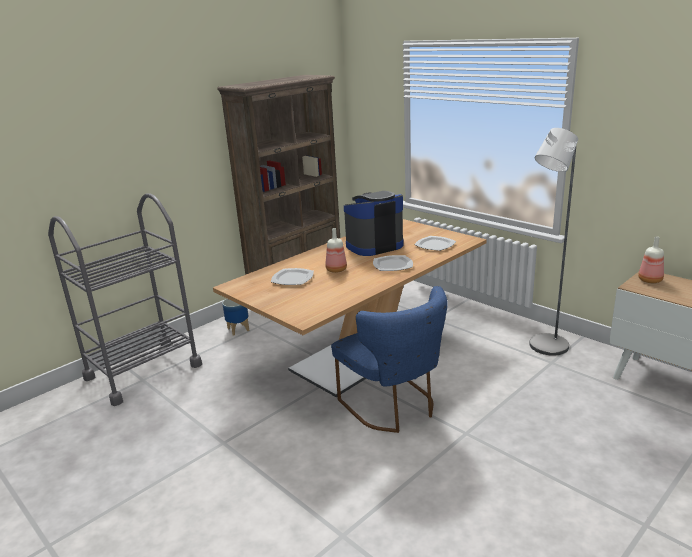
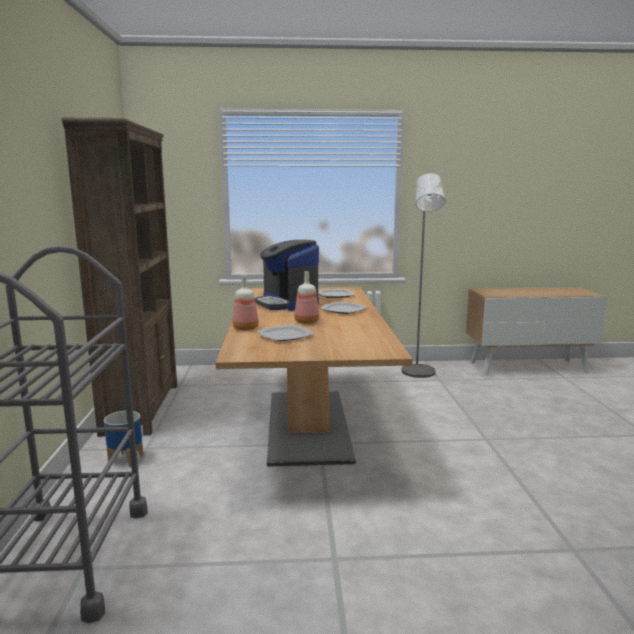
camera: 50 degrees left, 10 degrees down
blue chair [331,286,448,433] -> none
coffee machine [344,191,403,256] -> coffee machine turned 45 degrees counterclockwise [255,240,319,311]
bottle [638,236,664,283] -> bottle moved to [232,276,259,330]

